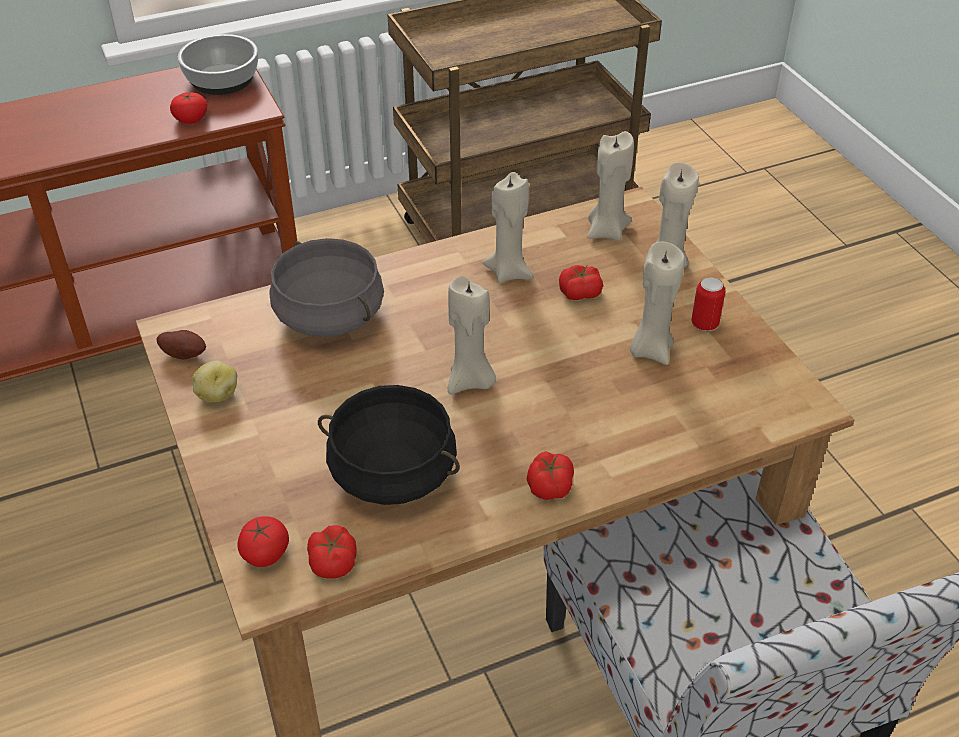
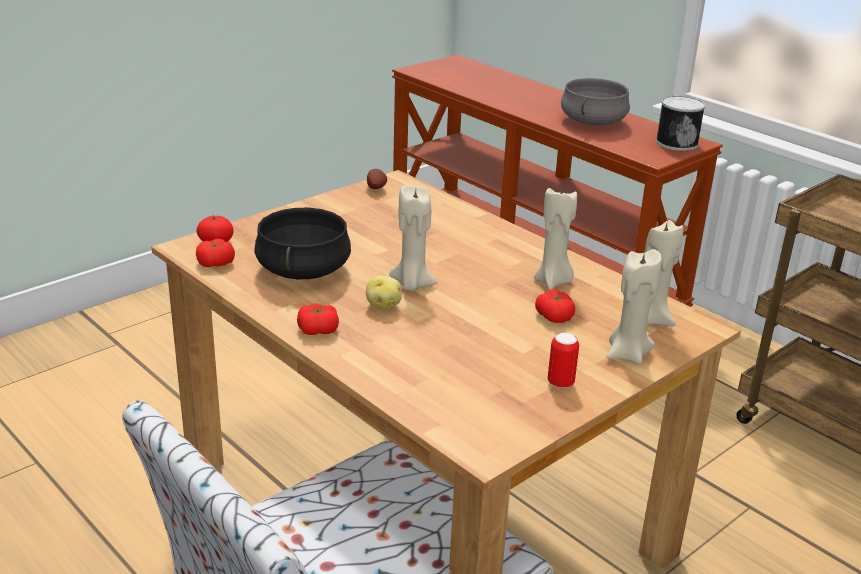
camera: 70 degrees right, 15 degrees down
tomato [170,92,207,124] -> none
bowl [178,34,258,95] -> can [656,96,705,151]
potato [192,361,237,402] -> potato moved to [366,276,402,310]
grey cooking pot [269,238,384,337] -> grey cooking pot moved to [561,78,630,126]
beige candle [630,242,685,365] -> none

